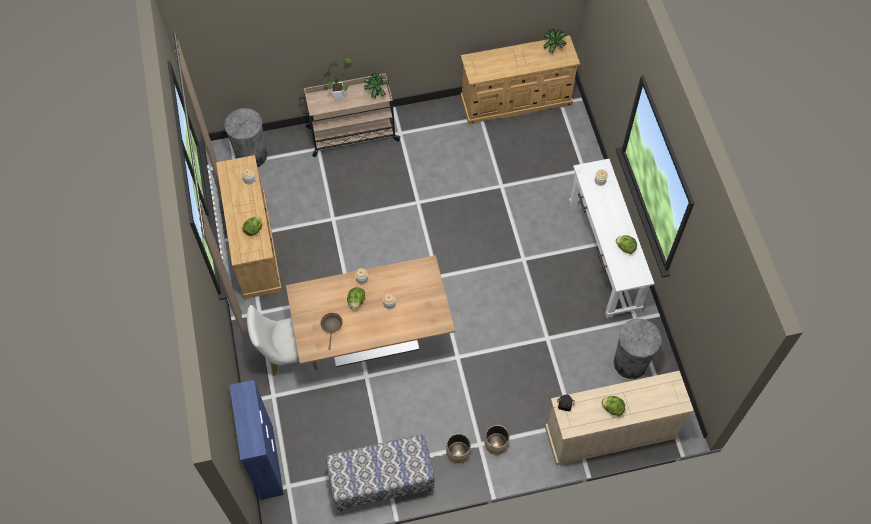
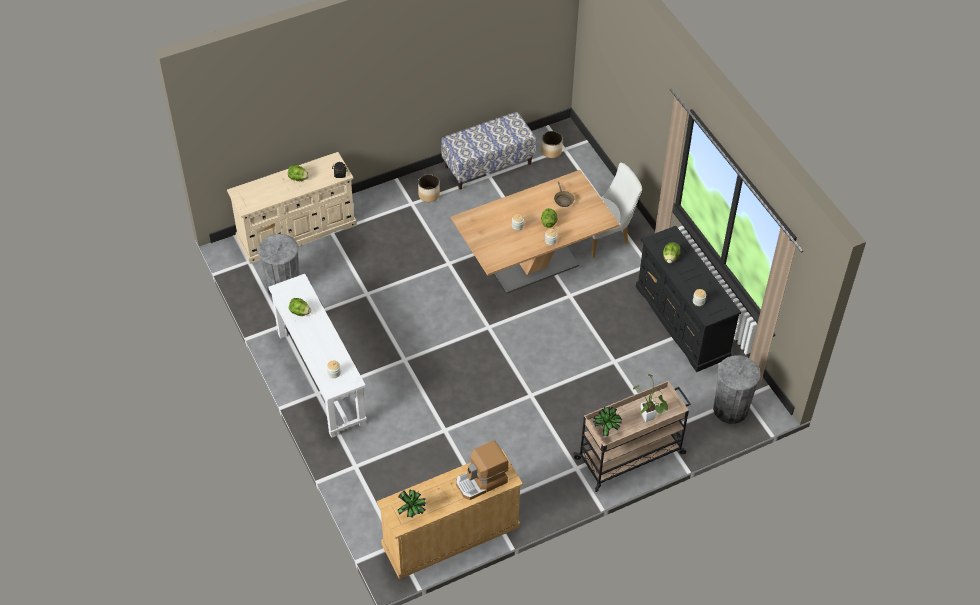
camera: 165 degrees right, 10 degrees down
beige dresser [216,155,282,299] -> black dresser [636,226,741,372]
blue cabinet [229,380,284,500] -> none
planter [485,425,510,455] -> planter moved to [541,131,563,158]
none -> coffee machine [456,440,509,500]

